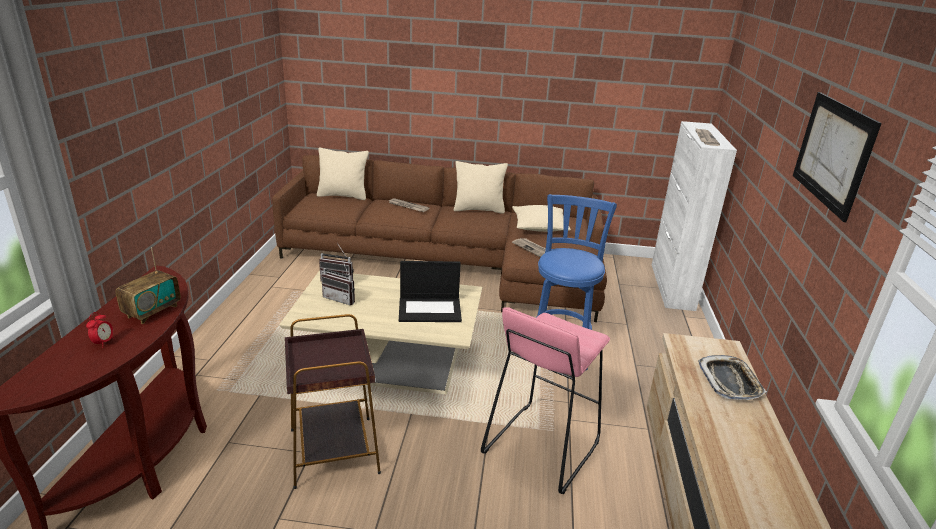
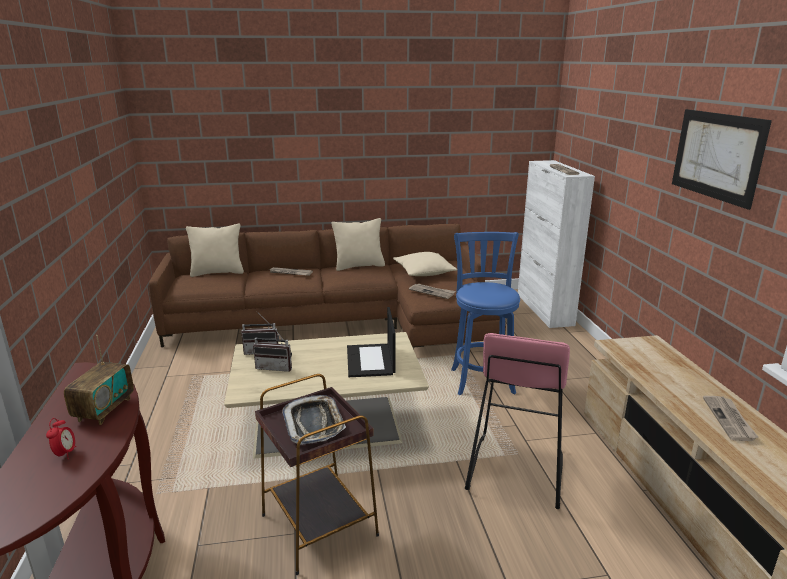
camera: 15 degrees left, 5 degrees down
laptop [399,261,462,322] -> laptop turned 105 degrees clockwise [347,307,396,377]
tray [698,355,767,400] -> tray moved to [283,395,346,445]
none -> newspaper [703,396,758,441]

